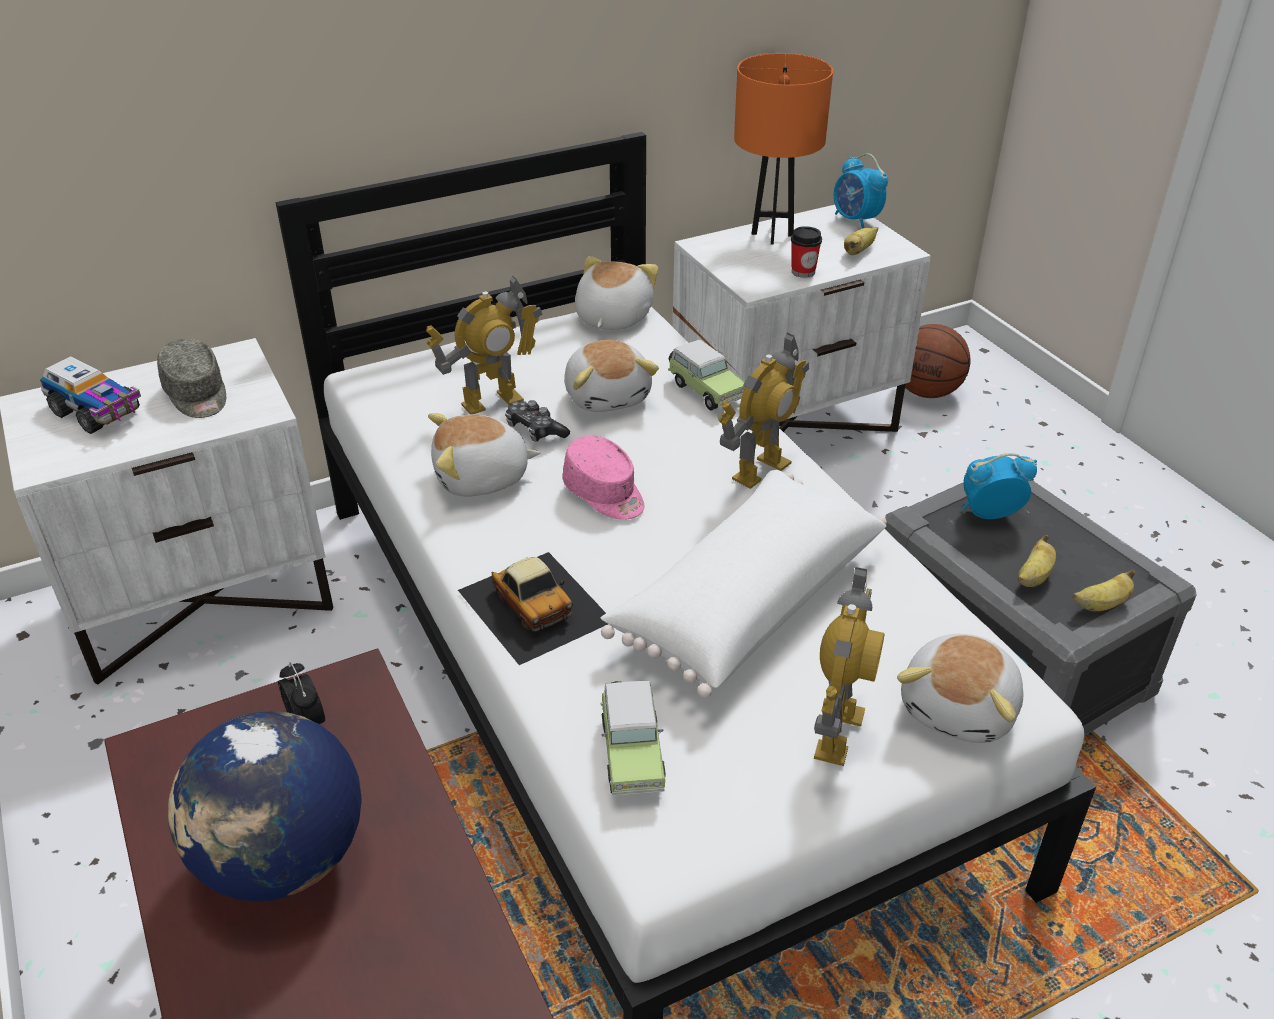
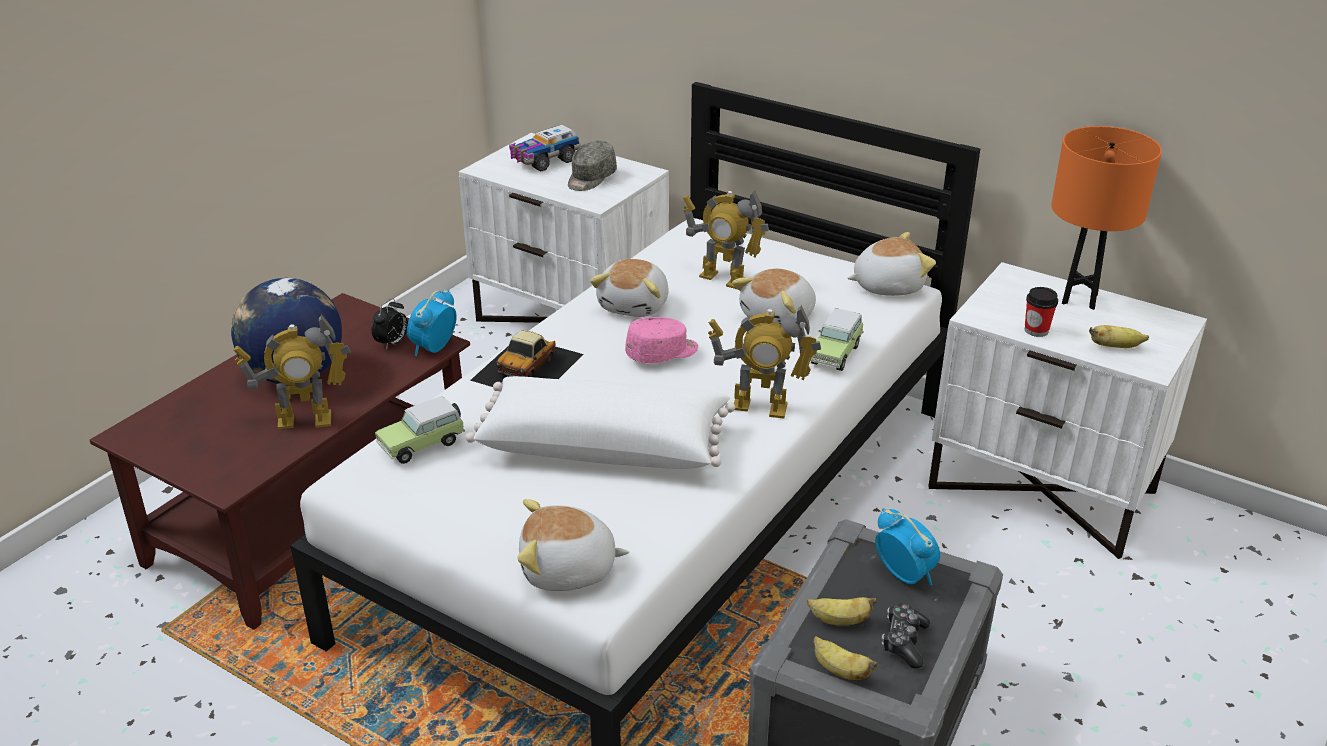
camera: 60 degrees right, 5 degrees down
toy truck [40,356,141,434] -> toy truck turned 45 degrees clockwise [509,125,581,172]
plush toy [428,413,541,497] -> plush toy turned 120 degrees counterclockwise [590,259,669,317]
game controller [505,400,570,442] -> game controller moved to [882,603,930,668]
pink cap [563,436,645,520] -> pink cap turned 135 degrees counterclockwise [625,317,698,364]
toy robot [814,567,884,766] -> toy robot moved to [233,314,350,429]
alarm clock [834,154,888,229] -> alarm clock moved to [407,289,457,356]
basketball [905,324,971,398] -> none

